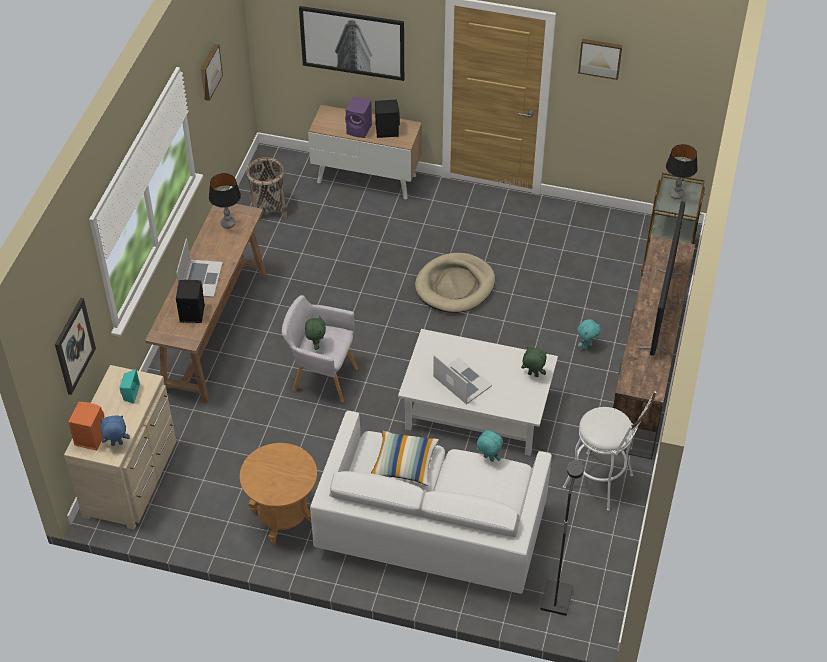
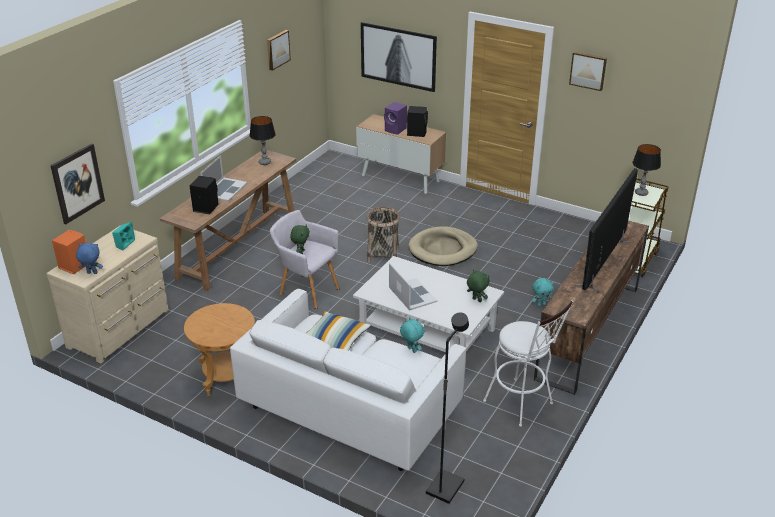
camera: 15 degrees right, 15 degrees down
basket [247,157,287,218] -> basket moved to [366,207,400,262]

